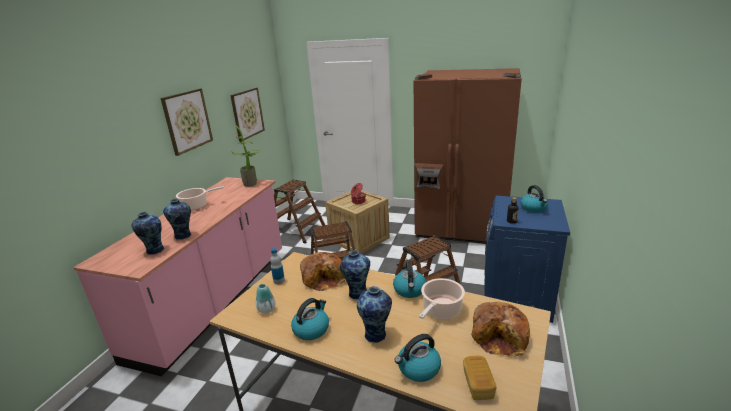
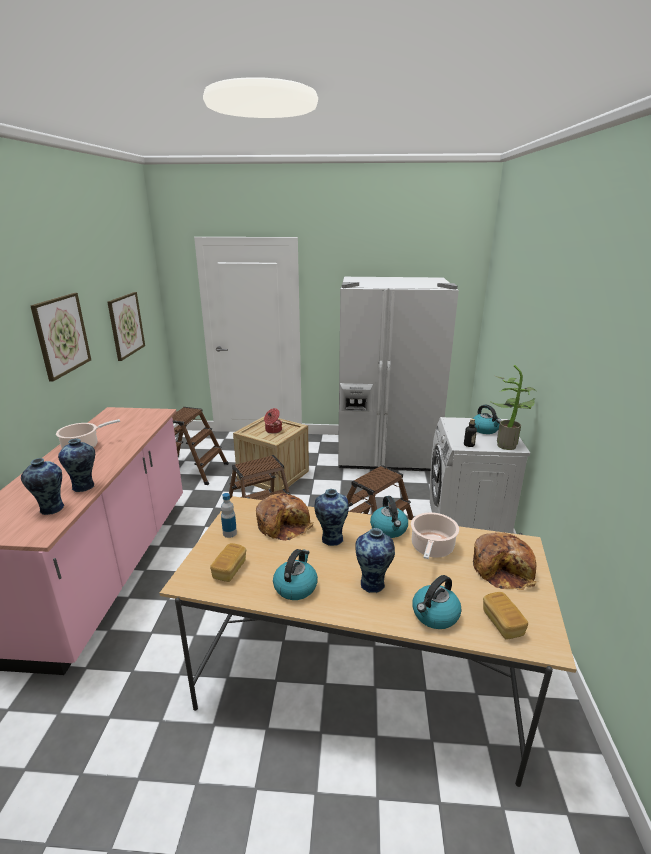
camera: 15 degrees left, 0 degrees up
potted plant [231,125,263,187] -> potted plant moved to [490,365,537,450]
vase [256,284,276,314] -> bread [210,543,246,582]
brown fridge [414,68,522,244] -> white fridge [338,277,459,471]
blue washing machine [484,195,570,323] -> white washing machine [430,417,530,533]

